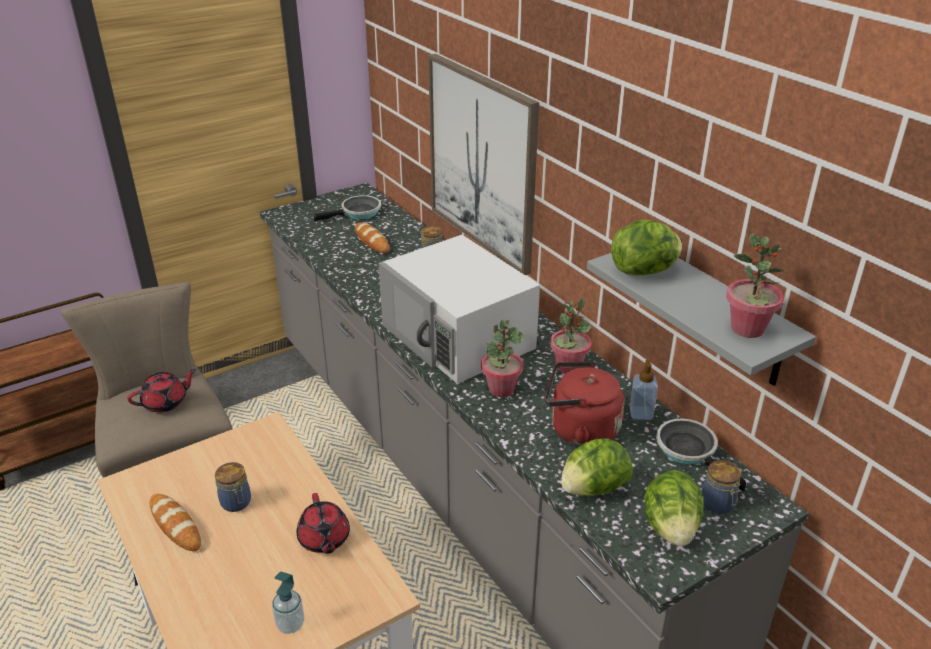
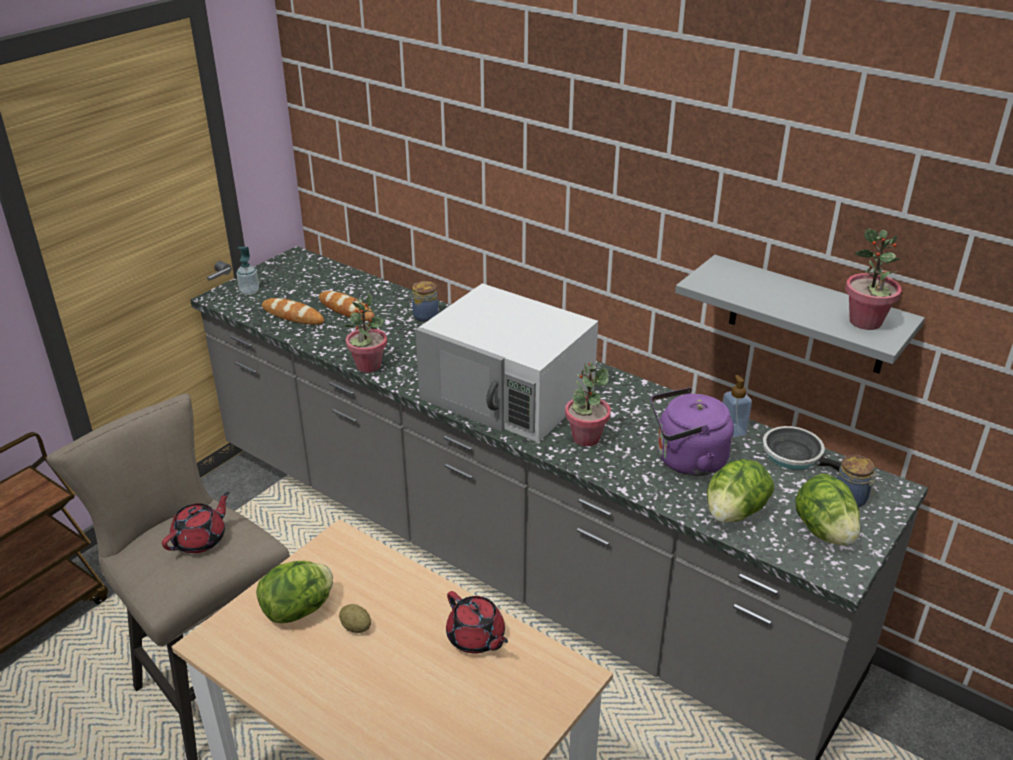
camera: 20 degrees left, 0 degrees up
bread [150,494,201,551] -> bread moved to [262,298,324,325]
jar [215,462,251,512] -> potato [339,604,371,633]
soap dispenser [272,571,304,634] -> soap dispenser moved to [237,247,259,295]
frying pan [314,195,381,221] -> none
picture [428,54,539,275] -> none
red kettle [545,361,624,446] -> purple kettle [651,387,734,476]
potted plant [550,298,592,374] -> potted plant moved to [344,293,387,373]
lettuce [611,220,682,276] -> lettuce moved to [256,561,333,623]

